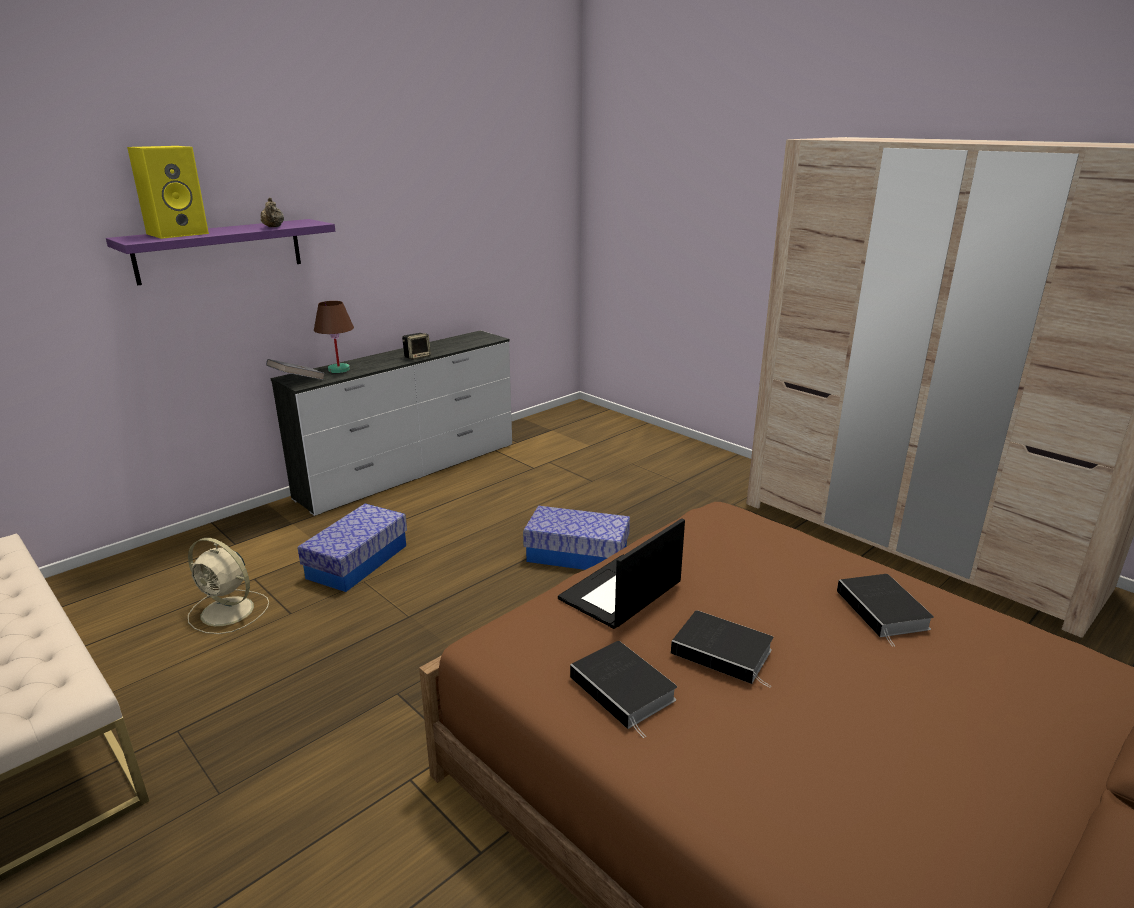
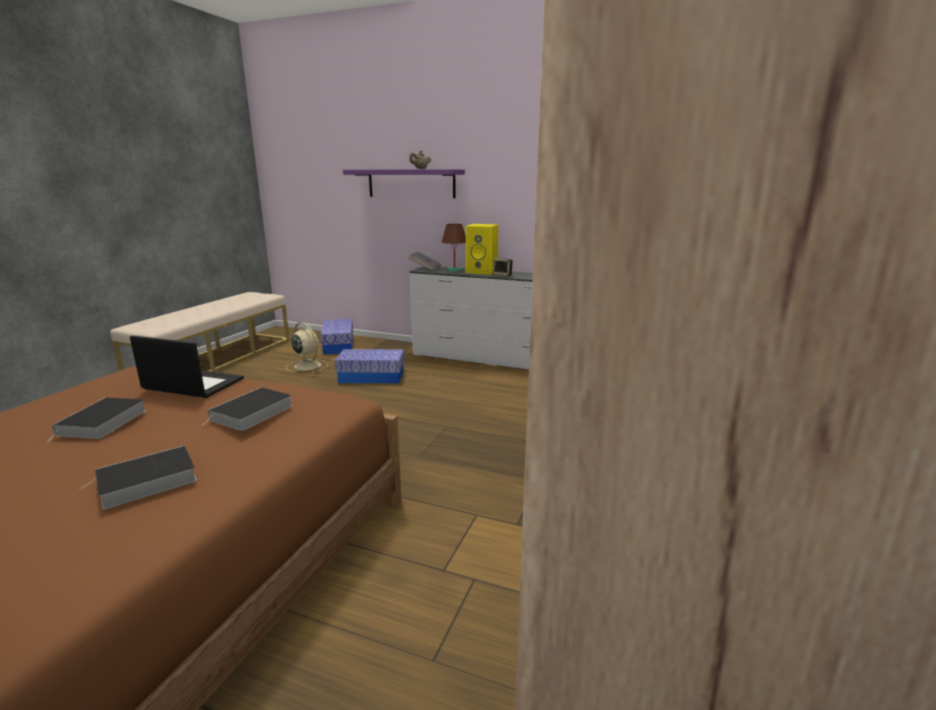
camera: 65 degrees right, 5 degrees down
yellow speaker [127,146,209,239] -> yellow speaker moved to [466,224,498,275]
beige fan [188,538,269,634] -> beige fan turned 135 degrees clockwise [286,322,328,373]
storage box [523,506,630,570] -> storage box moved to [321,319,353,355]
book [570,641,677,738] -> book moved to [200,387,292,431]

